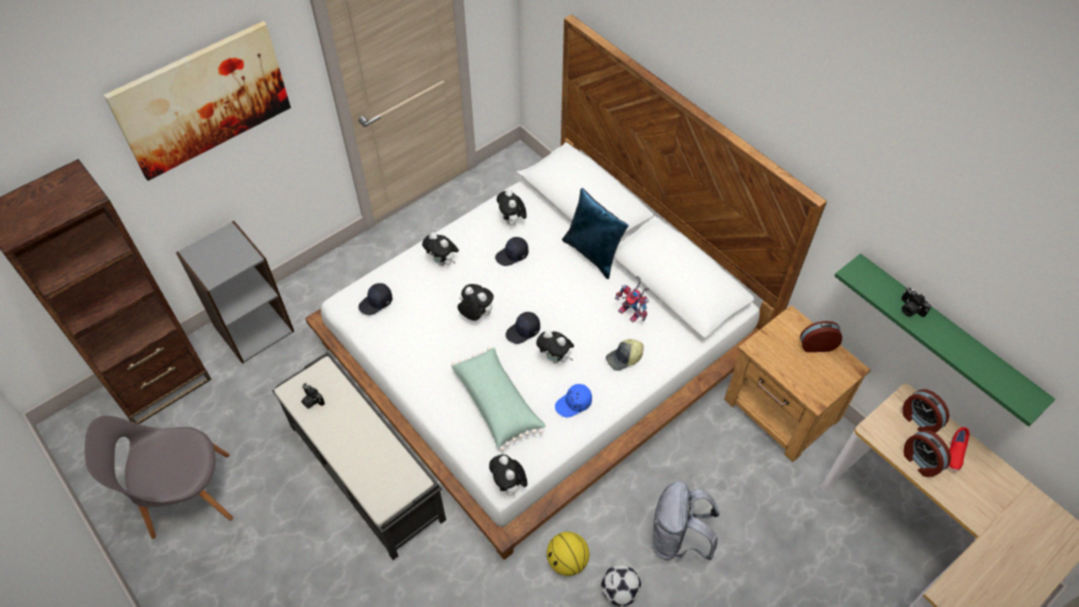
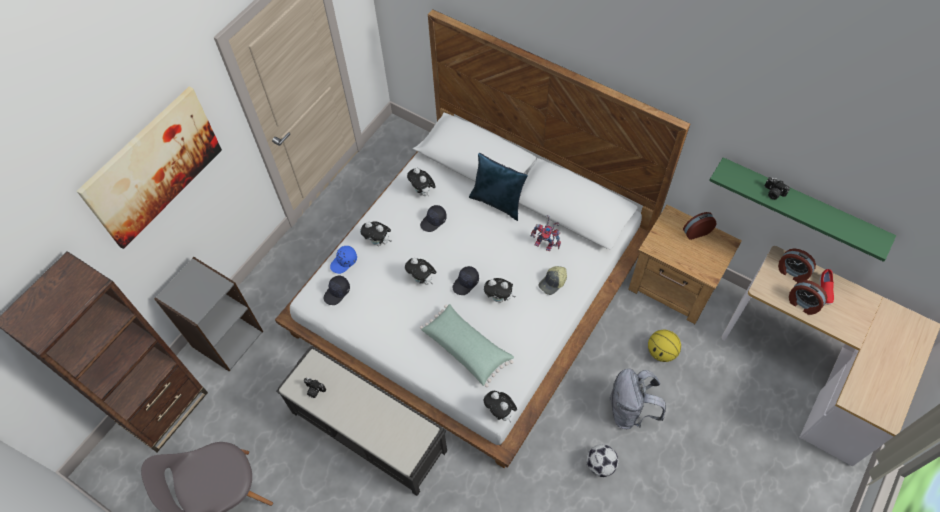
camera: 15 degrees left, 5 degrees up
plush toy [458,284,494,321] -> plush toy turned 150 degrees counterclockwise [405,258,436,285]
basketball [547,532,589,576] -> basketball moved to [648,330,681,362]
blue cap [555,384,592,417] -> blue cap moved to [330,246,357,274]

